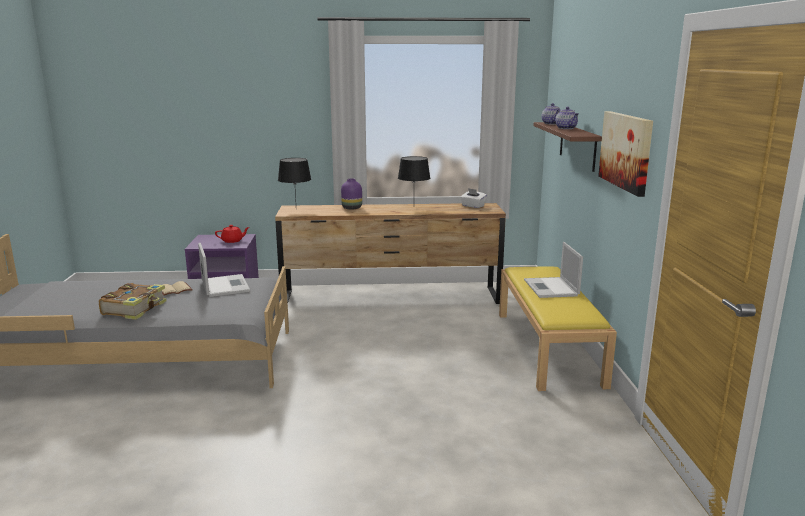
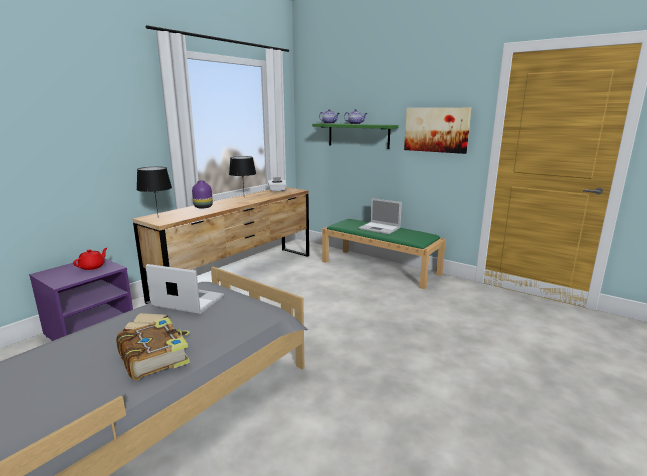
camera: 50 degrees left, 0 degrees up
yellow bench [499,267,617,391] -> green bench [322,219,446,289]
brown shelf [533,122,602,172] -> green shelf [312,123,399,149]

